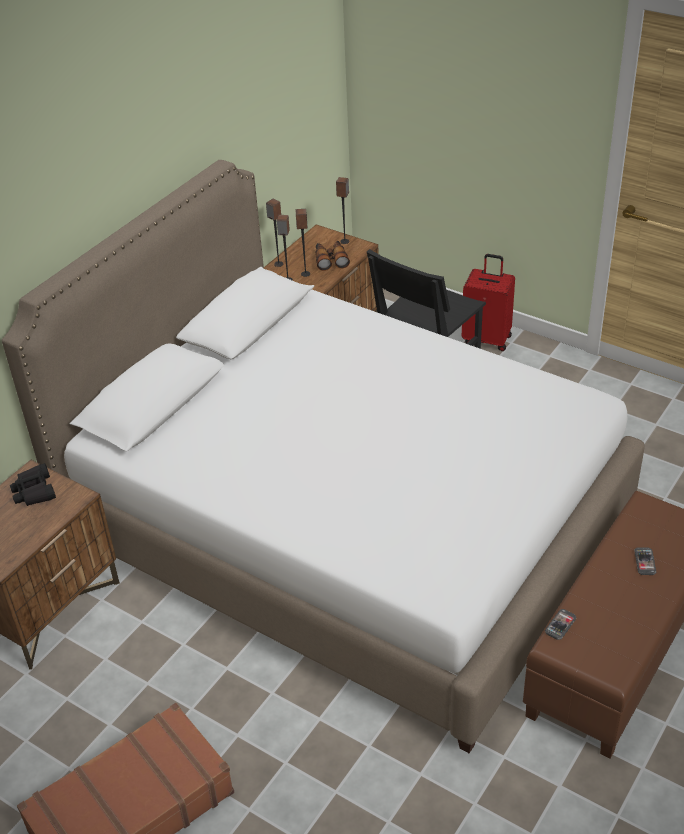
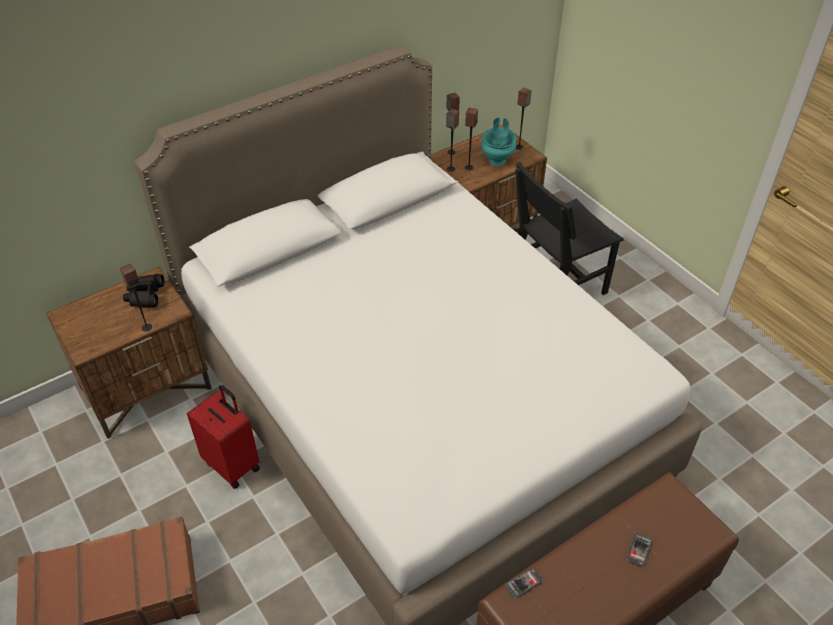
camera: 20 degrees right, 5 degrees up
binoculars [315,241,350,271] -> turquoise vase [481,117,517,166]
red suitcase [462,254,515,351] -> red suitcase moved to [187,385,260,489]
none -> speaker [120,264,152,331]

